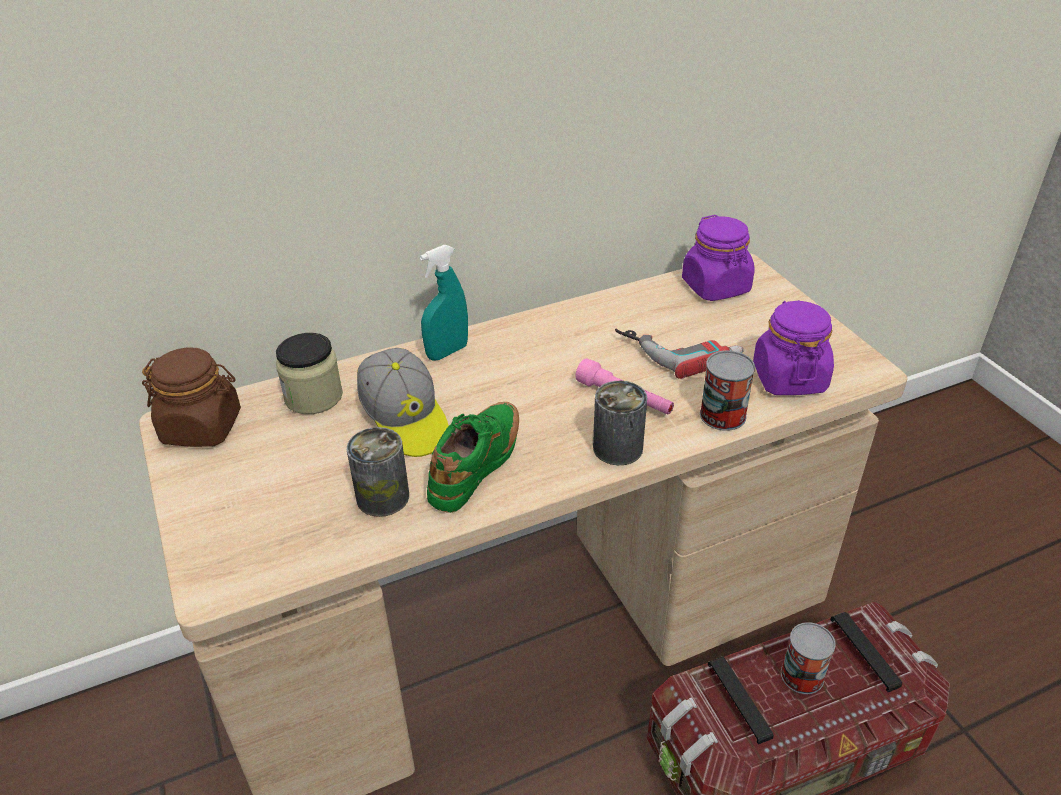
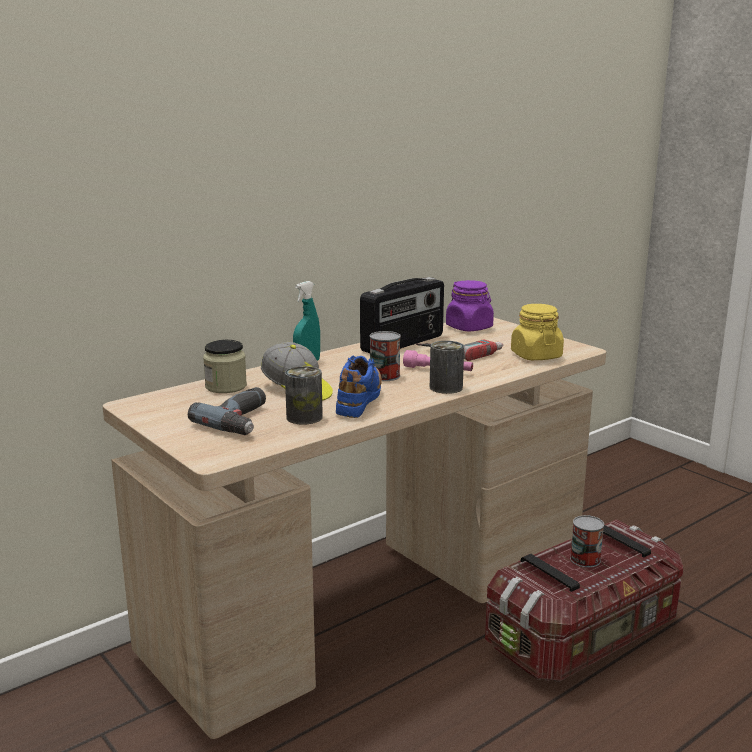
camera: 15 degrees left, 20 degrees down
brown jar [142,347,241,447] -> none
green shoe [427,402,519,513] -> blue shoe [336,356,382,418]
can [700,351,755,431] -> can moved to [370,331,401,381]
purple jar [753,300,834,395] -> yellow jar [511,304,564,360]
none -> power drill [188,387,266,435]
none -> radio [360,277,444,353]

